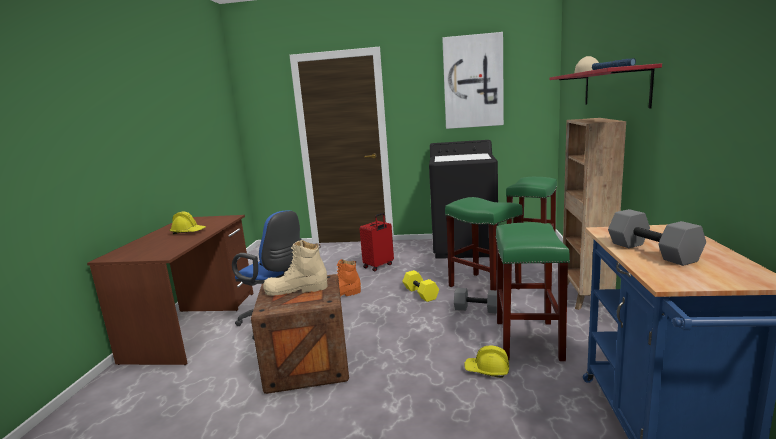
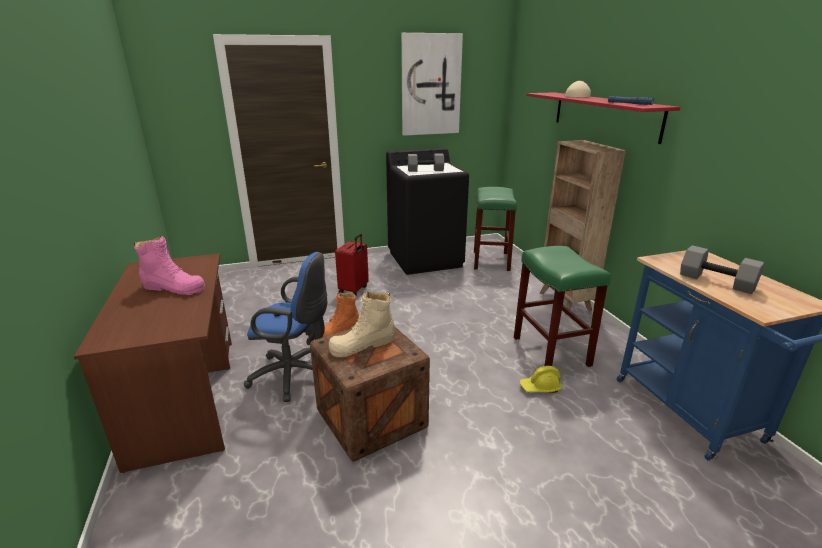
camera: 25 degrees left, 10 degrees up
yellow hard hat [169,211,206,234] -> pink boot [134,235,205,295]
yellow dumbbell [402,270,439,302] -> none
green stool [445,197,523,291] -> none
grey dumbbell [454,288,497,314] -> grey dumbbell moved to [408,154,444,172]

